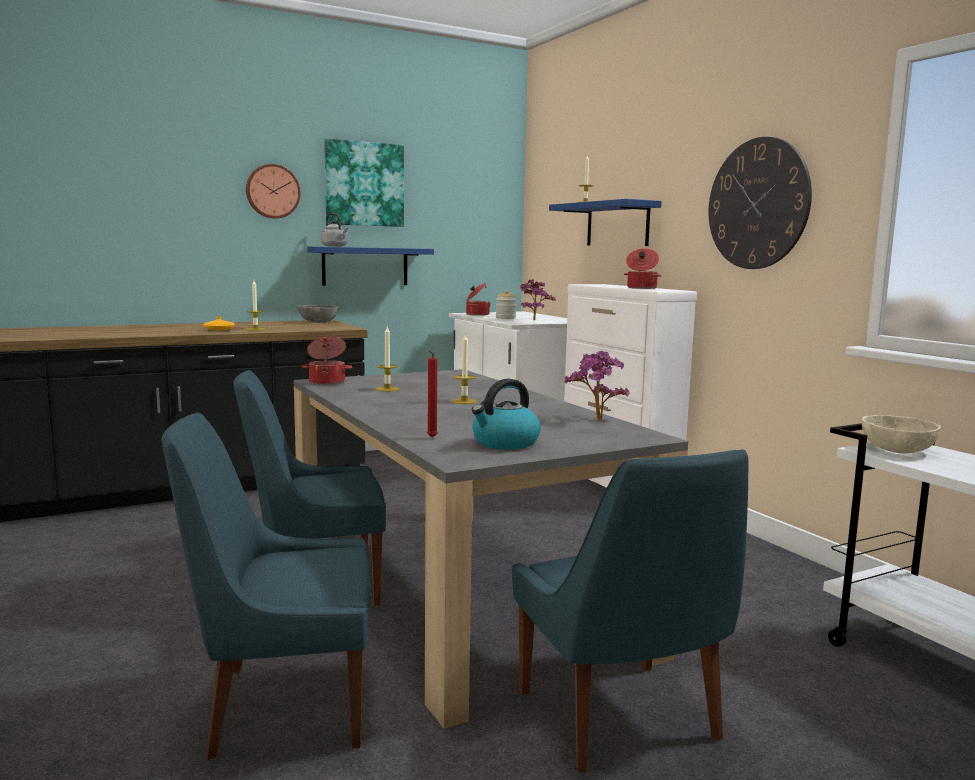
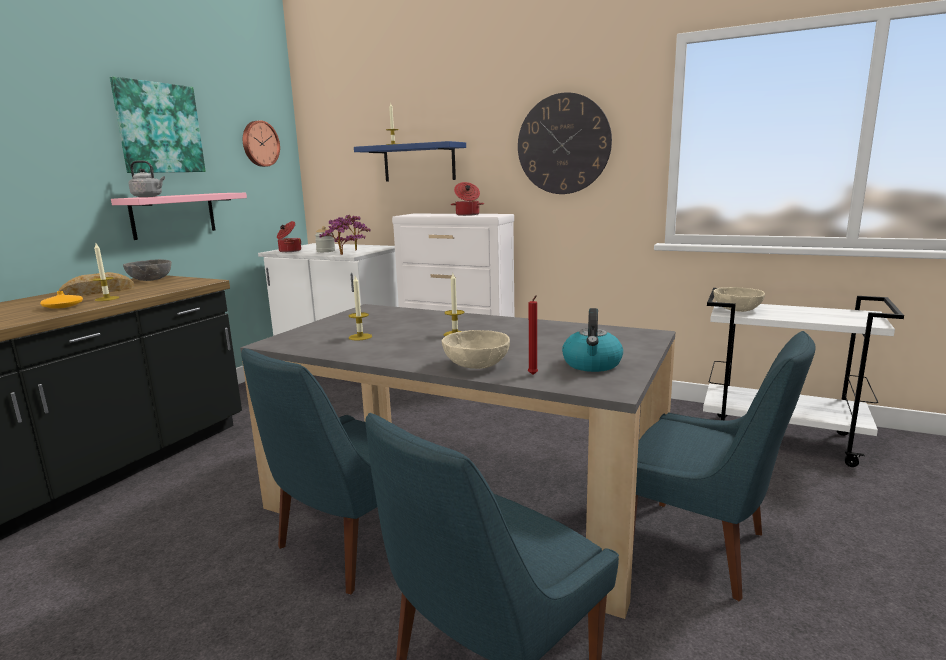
camera: 35 degrees left, 5 degrees up
wall clock [246,164,301,219] -> wall clock moved to [243,120,280,167]
cooking pot [302,336,352,385] -> none
blue shelf [307,247,434,286] -> pink shelf [111,193,247,240]
potted plant [565,351,629,420] -> potted plant moved to [320,217,355,255]
none -> bread [59,272,135,296]
none -> beige bowl [442,330,510,369]

